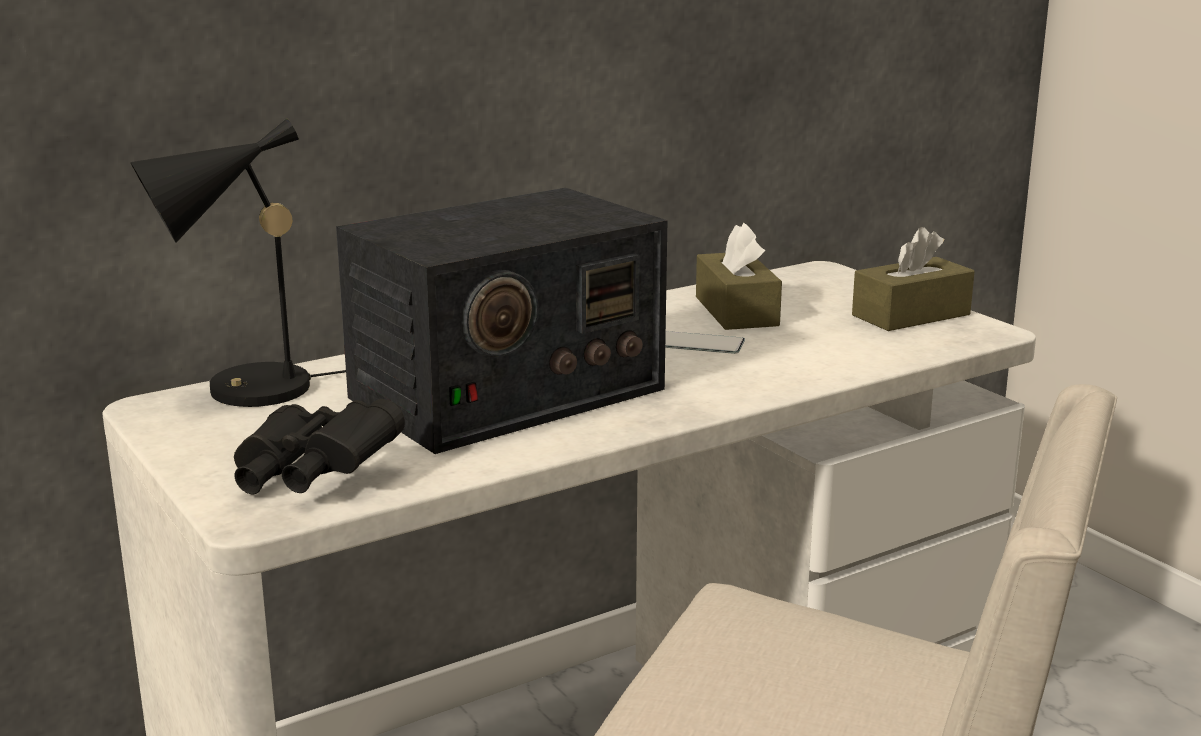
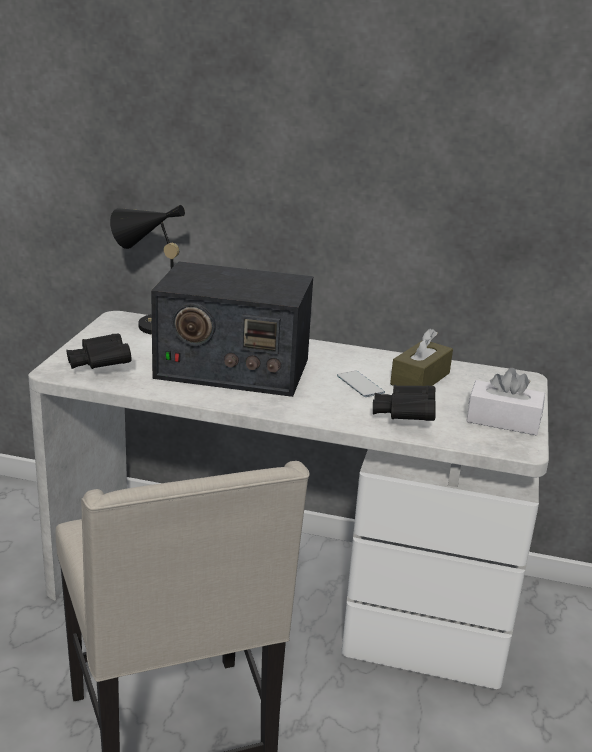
camera: 45 degrees right, 5 degrees up
brown tissue box [852,227,975,331] -> white tissue box [467,368,545,436]
none -> black binoculars [373,385,436,421]

